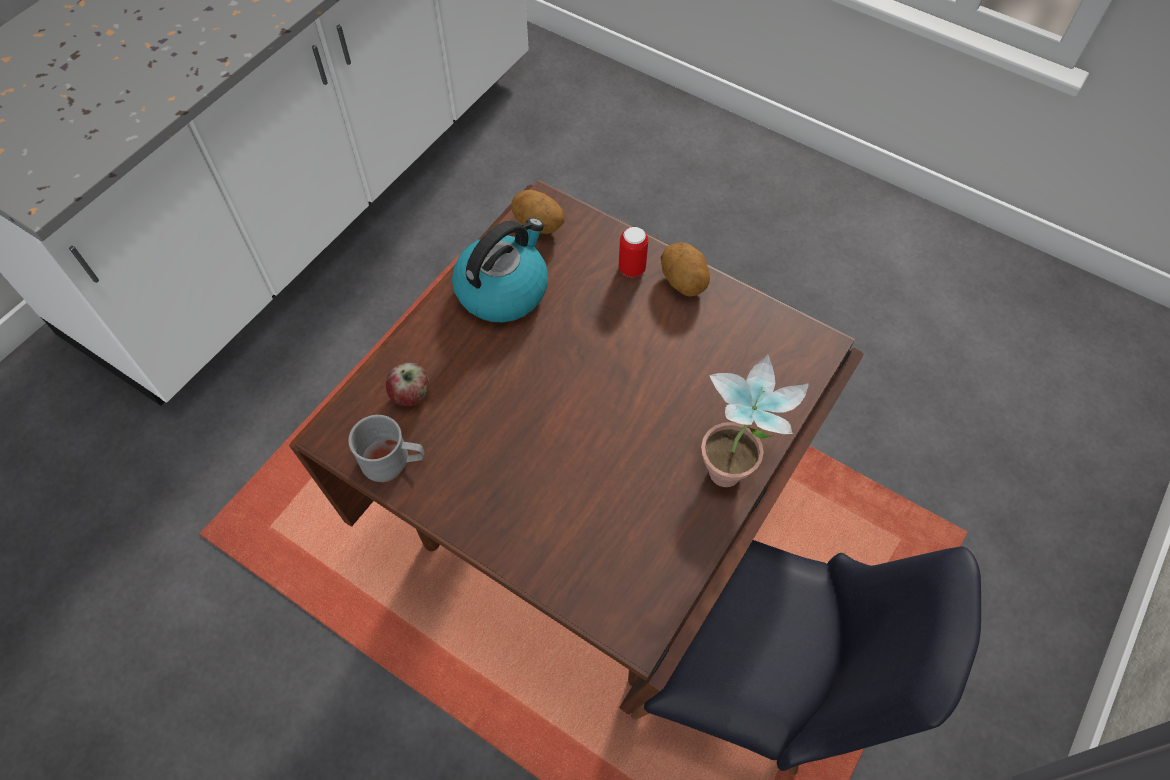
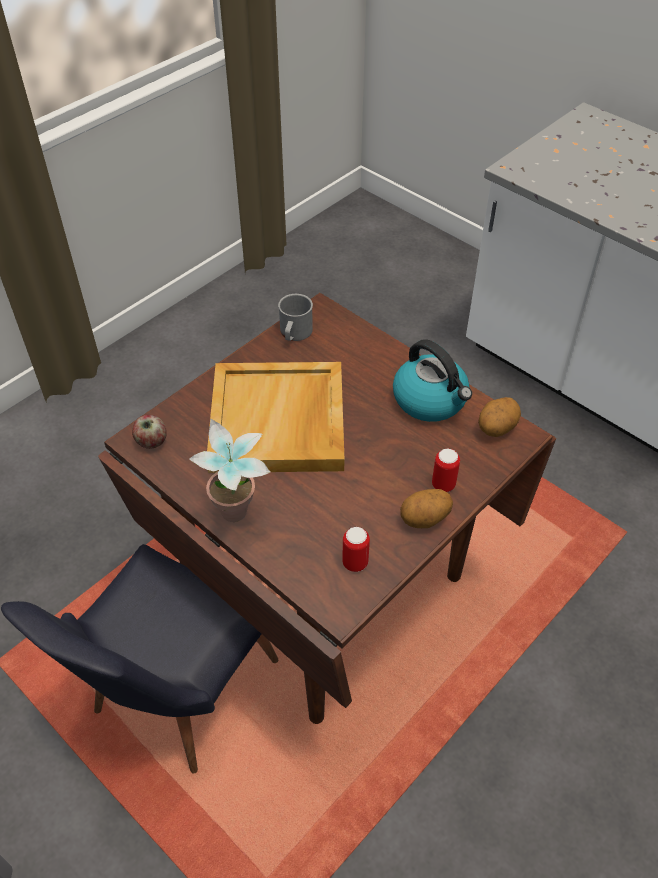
camera: 100 degrees right, 10 degrees down
apple [386,363,430,406] -> apple moved to [132,415,167,449]
none -> beige tray [207,362,344,473]
none -> can [342,527,370,572]

